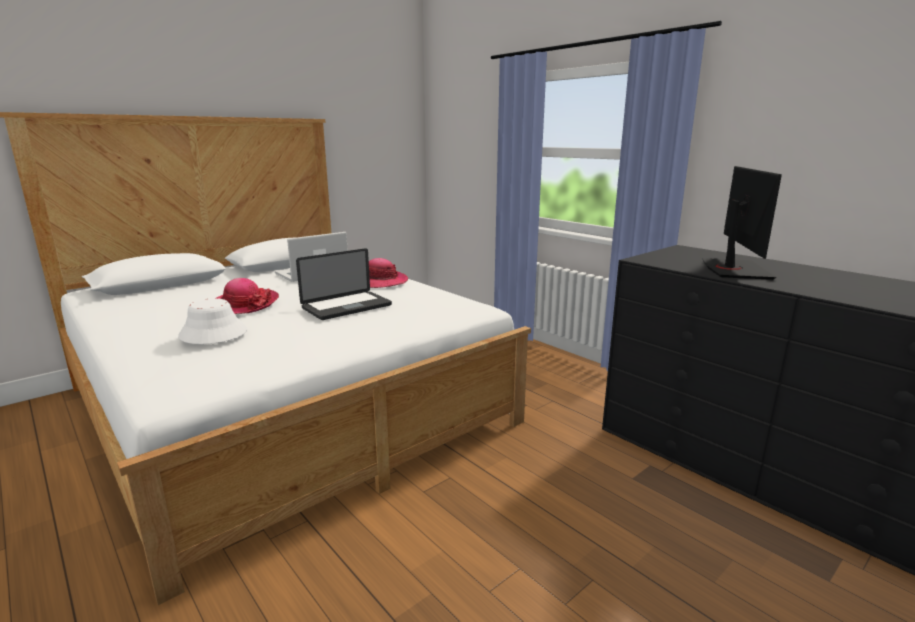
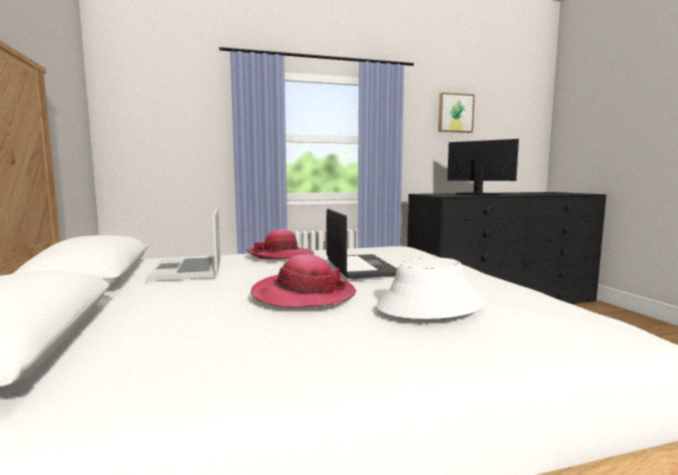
camera: 65 degrees left, 10 degrees down
none -> picture [438,93,475,133]

